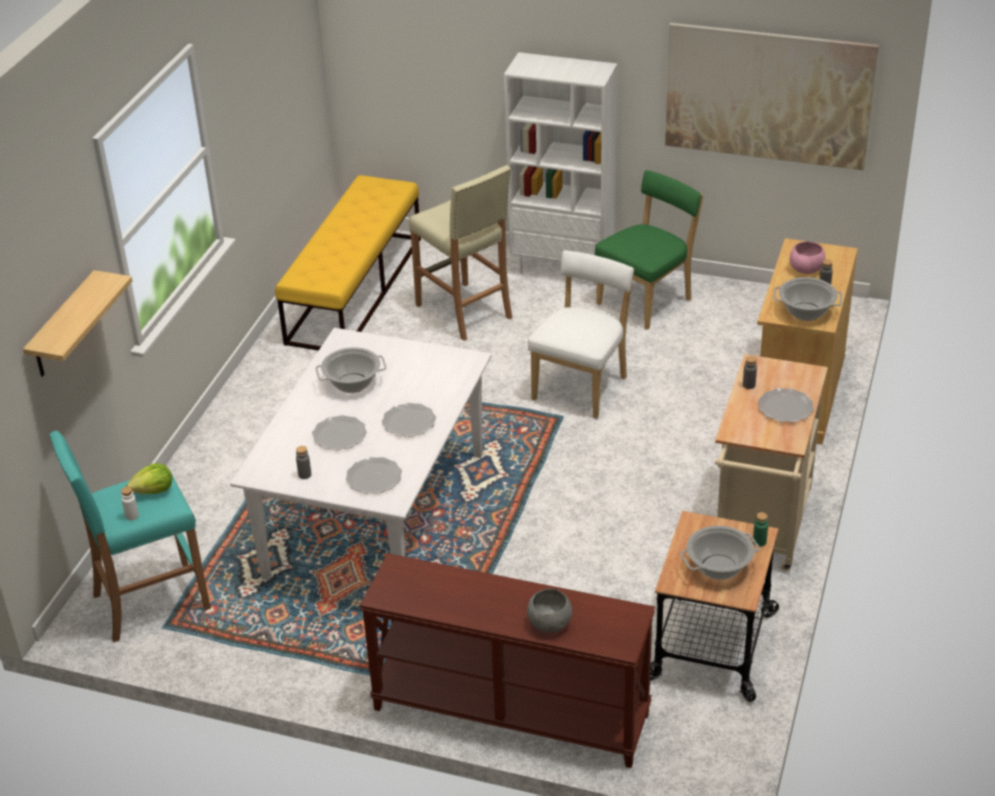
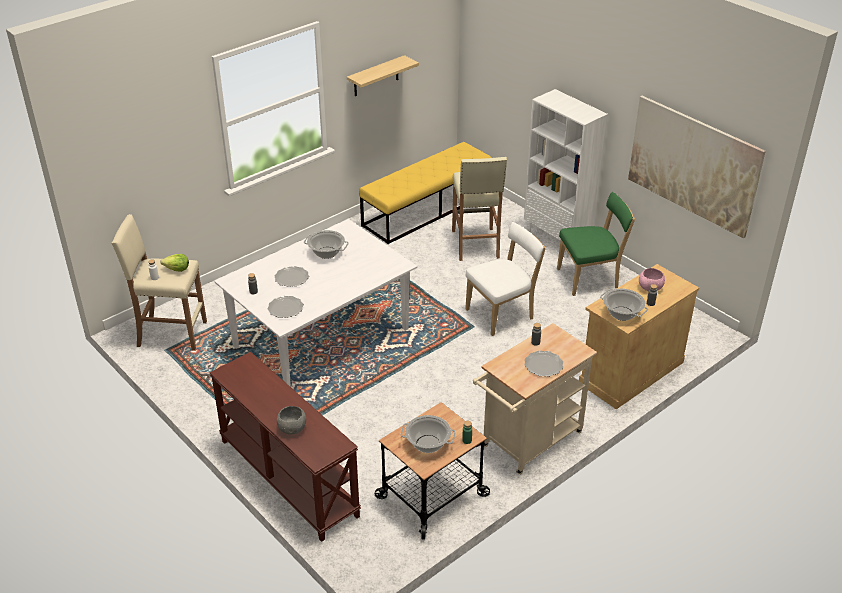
camera: 30 degrees right, 0 degrees up
shelf [23,270,132,377] -> shelf moved to [347,55,419,96]
turquoise stool [49,431,211,642] -> beige stool [111,214,207,351]
plate [382,403,436,437] -> none

